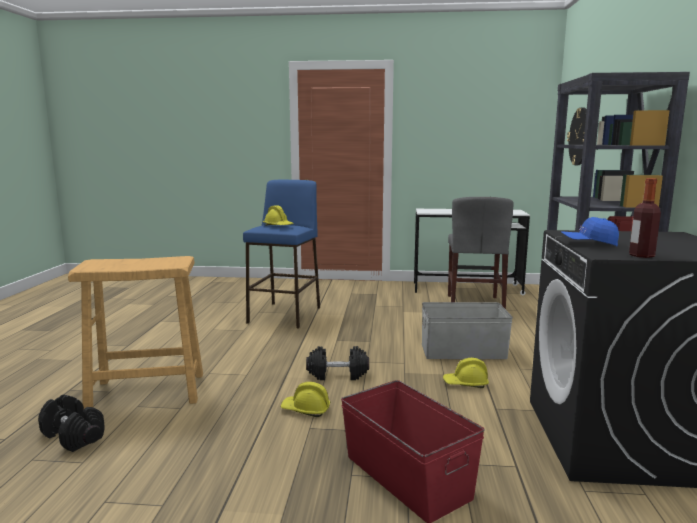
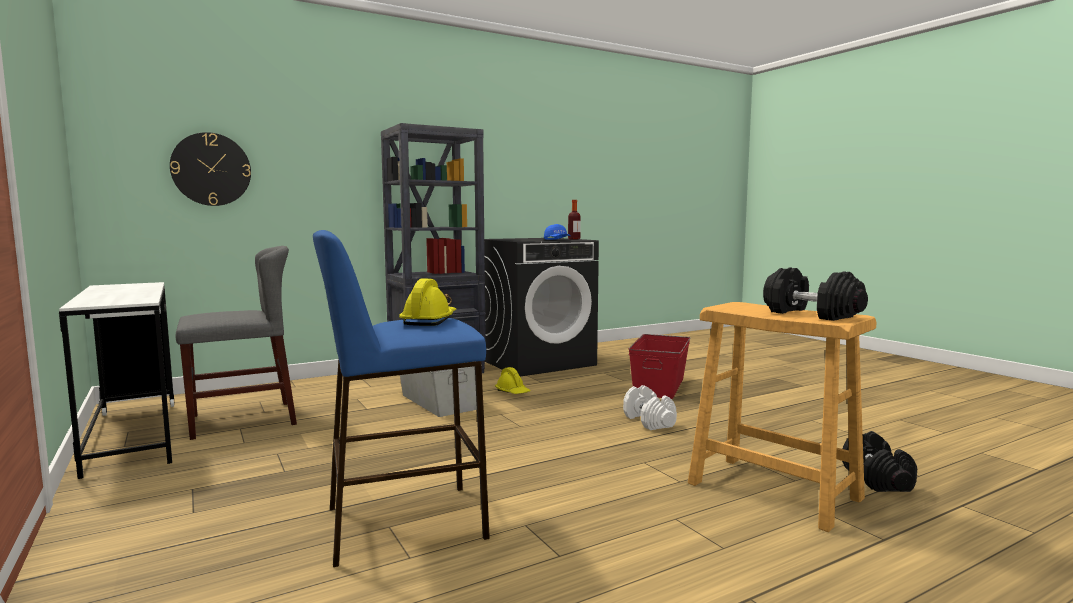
camera: 125 degrees left, 5 degrees down
yellow hard hat [281,382,330,417] -> white dumbbell [623,385,677,430]
black dumbbell [306,346,369,380] -> black dumbbell moved to [763,267,868,321]

